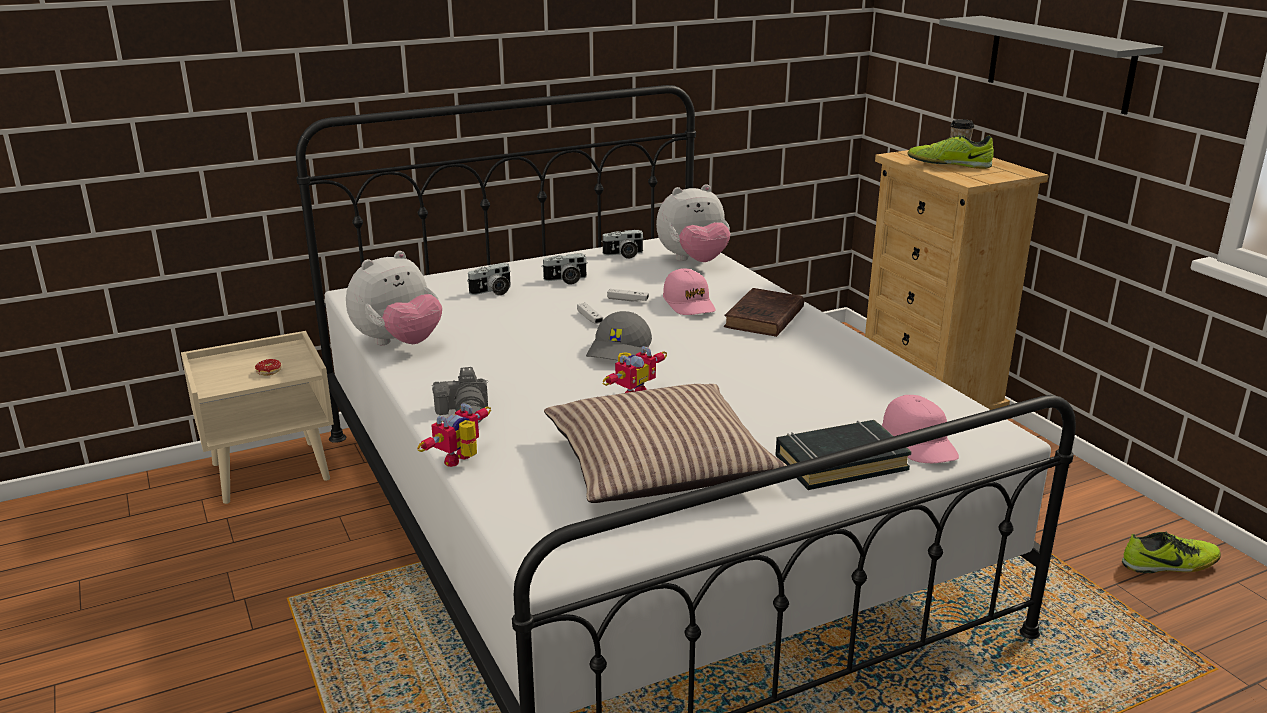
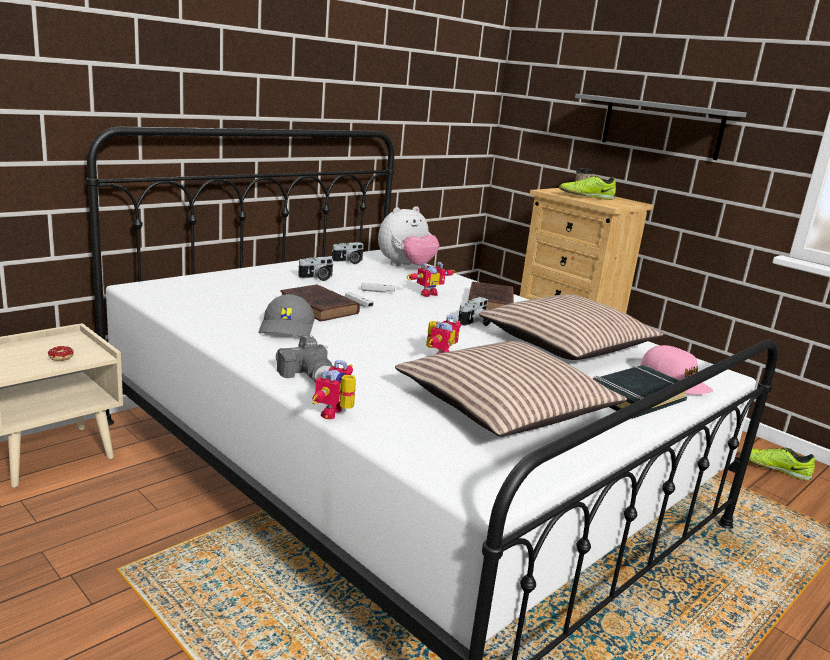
camera: 20 degrees left, 5 degrees down
plush toy [346,251,442,345] -> none
camera [467,262,511,295] -> camera moved to [458,297,491,326]
grey cap [586,311,652,361] -> grey cap moved to [258,294,314,337]
pink cap [663,269,715,315] -> toy robot [407,262,455,297]
shoe [1122,531,1221,573] -> shoe turned 135 degrees counterclockwise [740,447,815,481]
none -> brown book [280,284,360,321]
none -> pillow [479,294,663,360]

